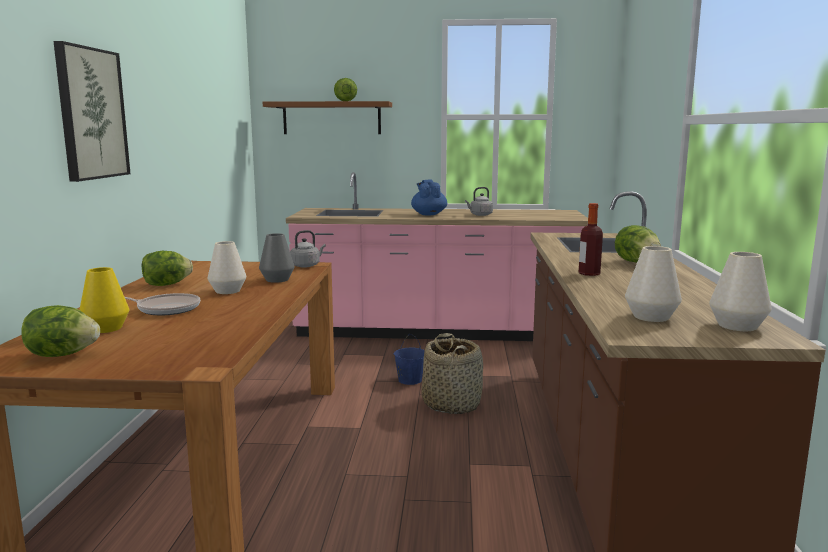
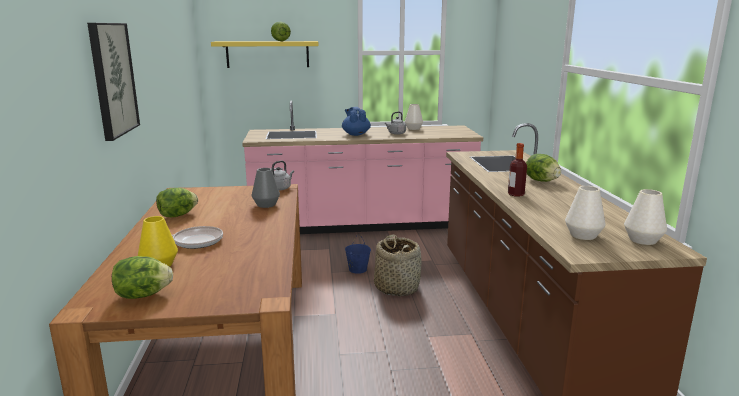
camera: 10 degrees left, 5 degrees up
white vase [208,241,246,294] -> white vase moved to [405,104,423,130]
brown shelf [263,101,392,134] -> yellow shelf [211,41,318,68]

